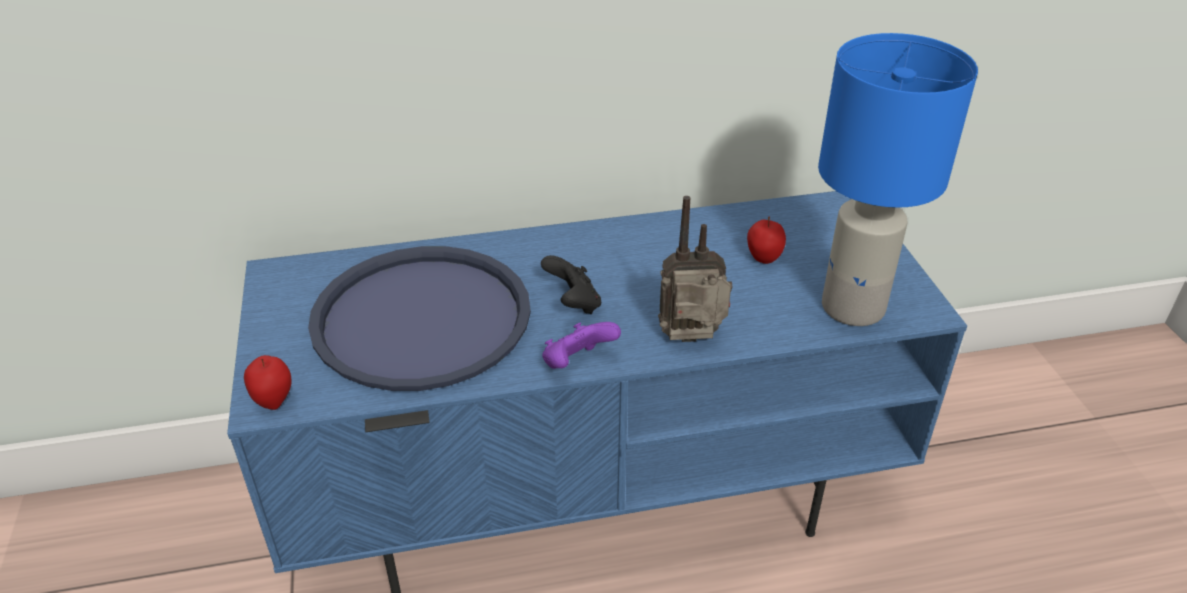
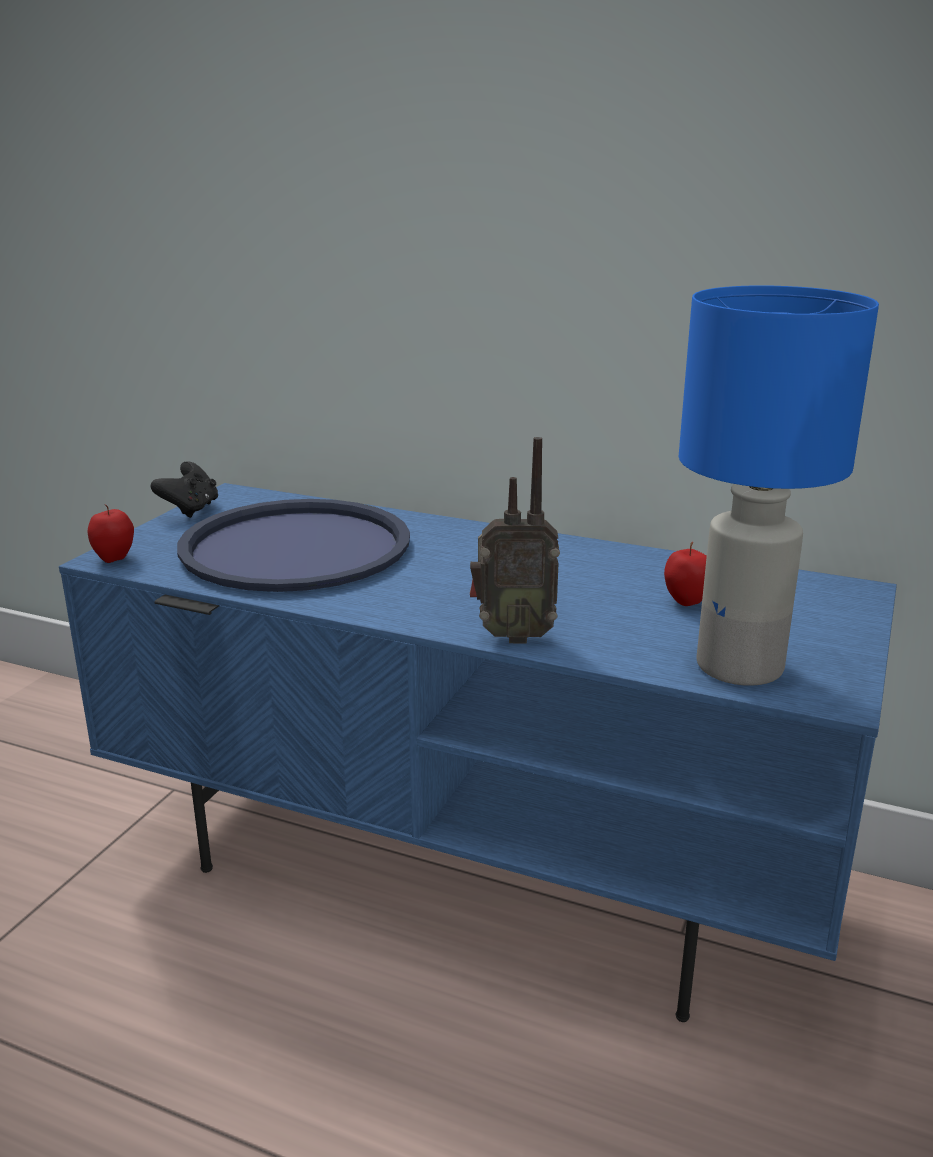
camera: 35 degrees right, 15 degrees down
black game controller [541,255,601,314] -> black game controller moved to [150,461,218,518]
purple game controller [542,322,621,369] -> none
radio [658,196,732,342] -> radio turned 150 degrees clockwise [470,437,560,643]

